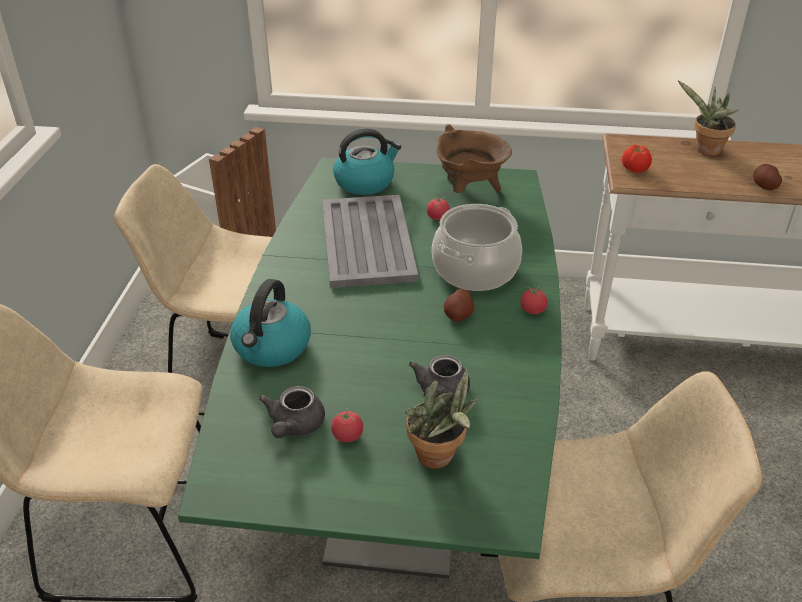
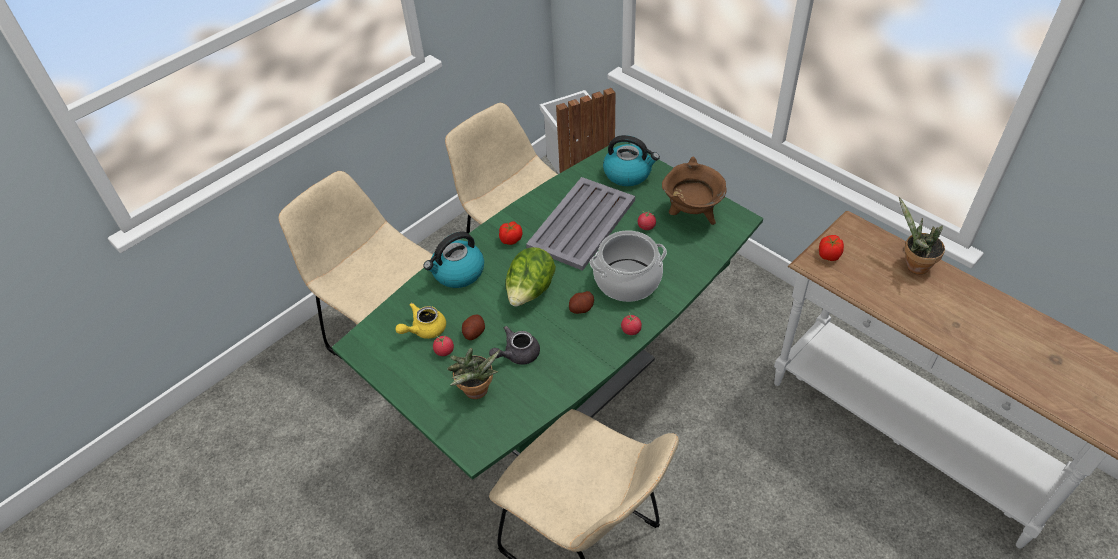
camera: 40 degrees right, 10 degrees up
grey teapot [259,386,325,438] -> yellow teapot [396,303,446,339]
potato [754,164,782,190] -> potato moved to [462,315,485,340]
none -> tomato [499,222,523,245]
none -> lettuce [505,247,556,307]

